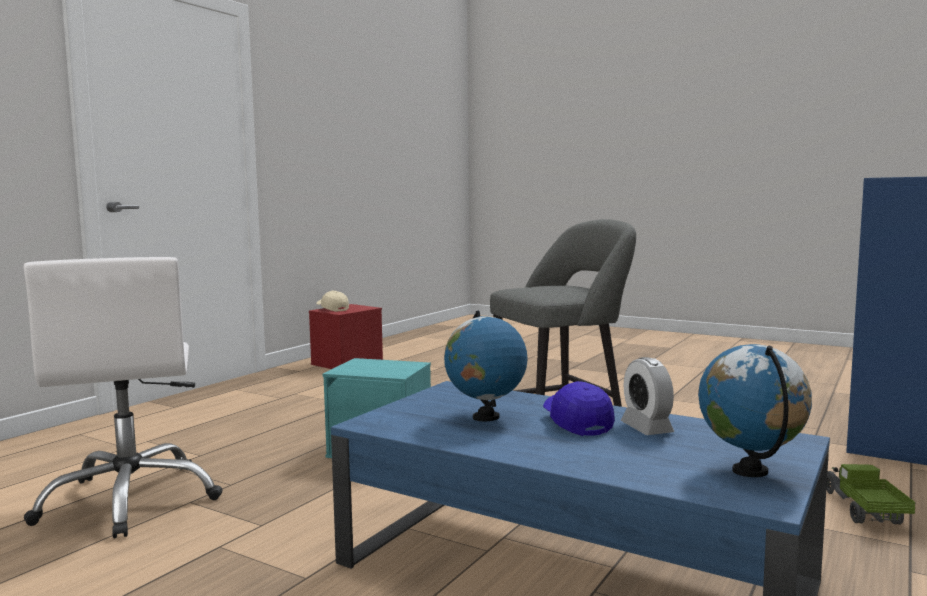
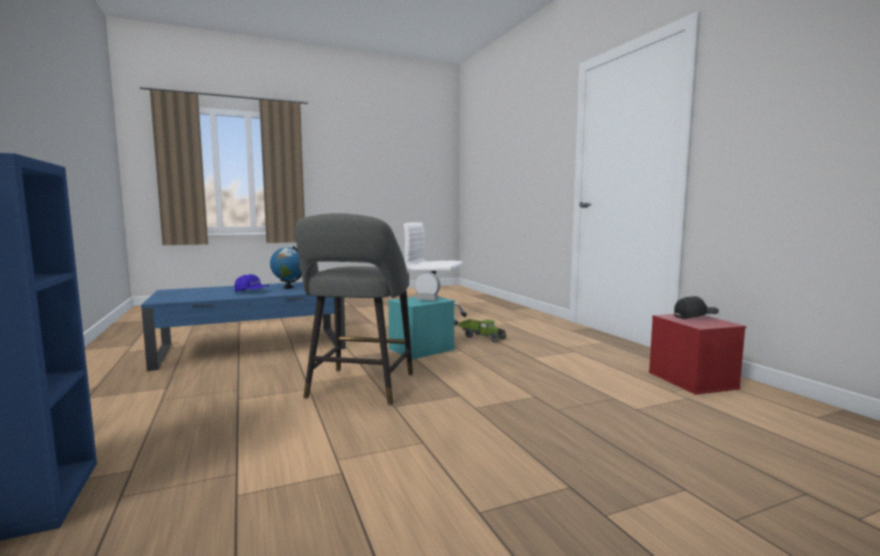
camera: 125 degrees right, 0 degrees up
beige cap [316,290,349,312] -> black cap [674,296,719,319]
alarm clock [621,357,674,435] -> alarm clock moved to [414,272,440,301]
globe [698,344,812,477] -> none
toy truck [826,464,916,524] -> toy truck moved to [459,319,506,343]

